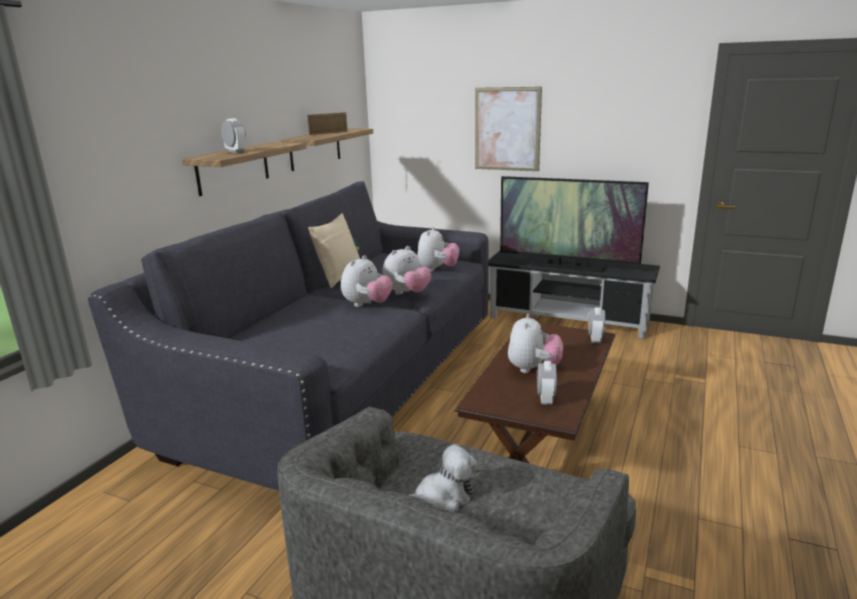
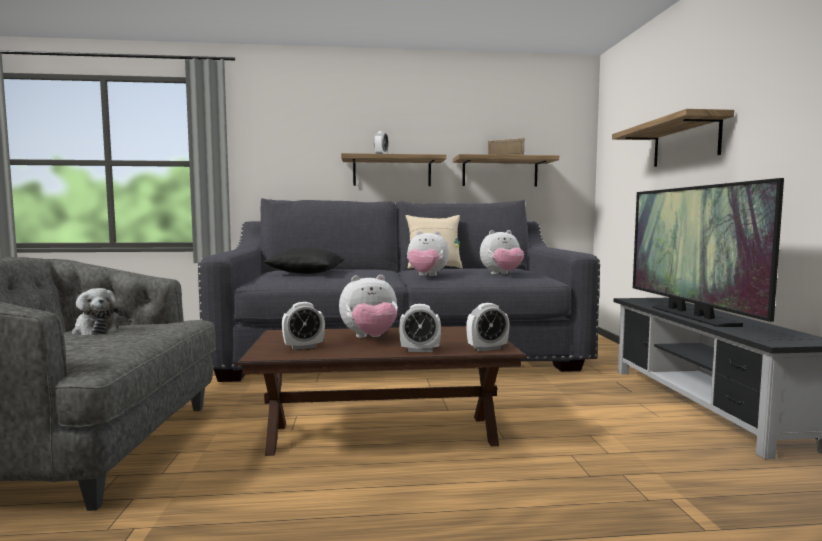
camera: 60 degrees right, 15 degrees down
plush toy [341,255,392,307] -> none
picture [475,87,542,171] -> shelf [612,109,734,167]
none -> black pillow [263,248,344,274]
none -> alarm clock [399,304,441,352]

